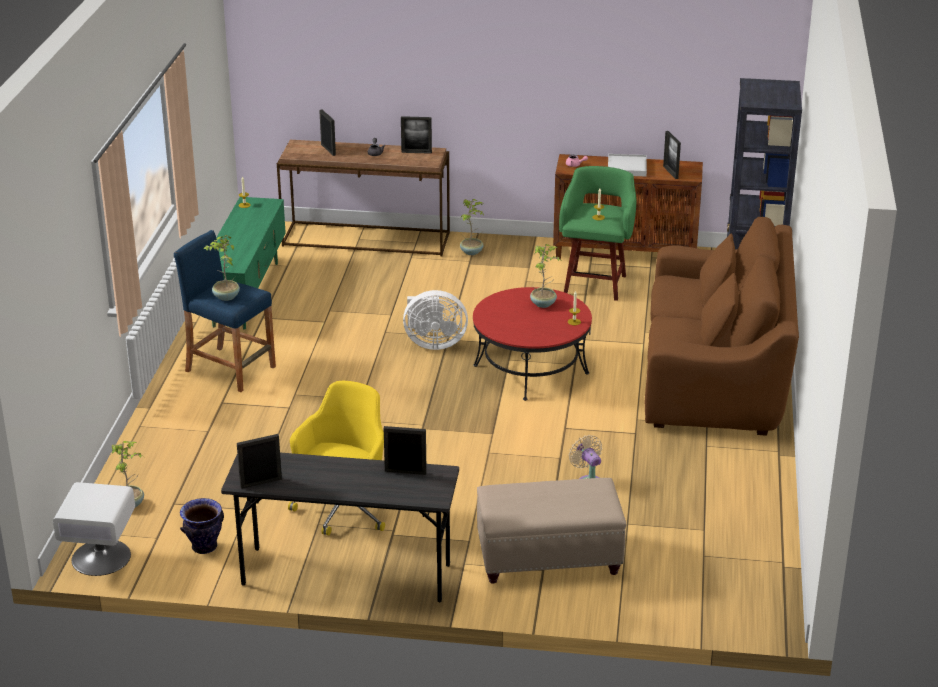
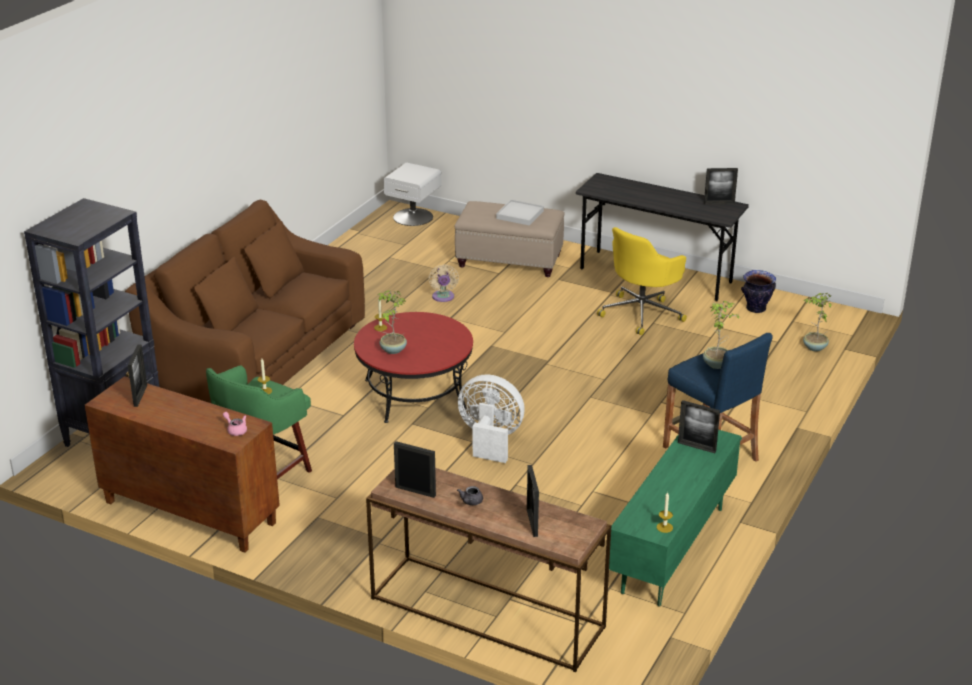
camera: 160 degrees left, 0 degrees up
white nightstand [53,482,135,576] -> white nightstand moved to [383,163,442,226]
picture frame [384,426,427,475] -> picture frame moved to [678,400,720,453]
potted plant [460,199,484,255] -> none
white tray [608,154,647,176] -> white tray moved to [496,200,544,226]

